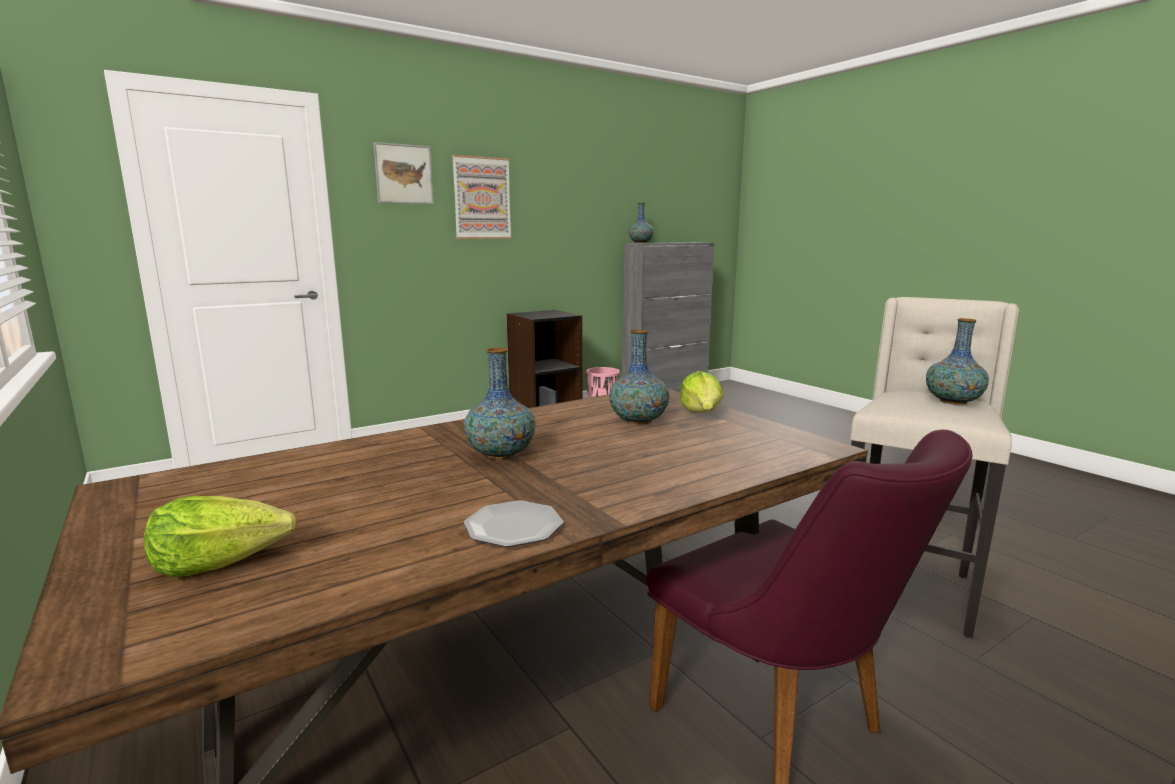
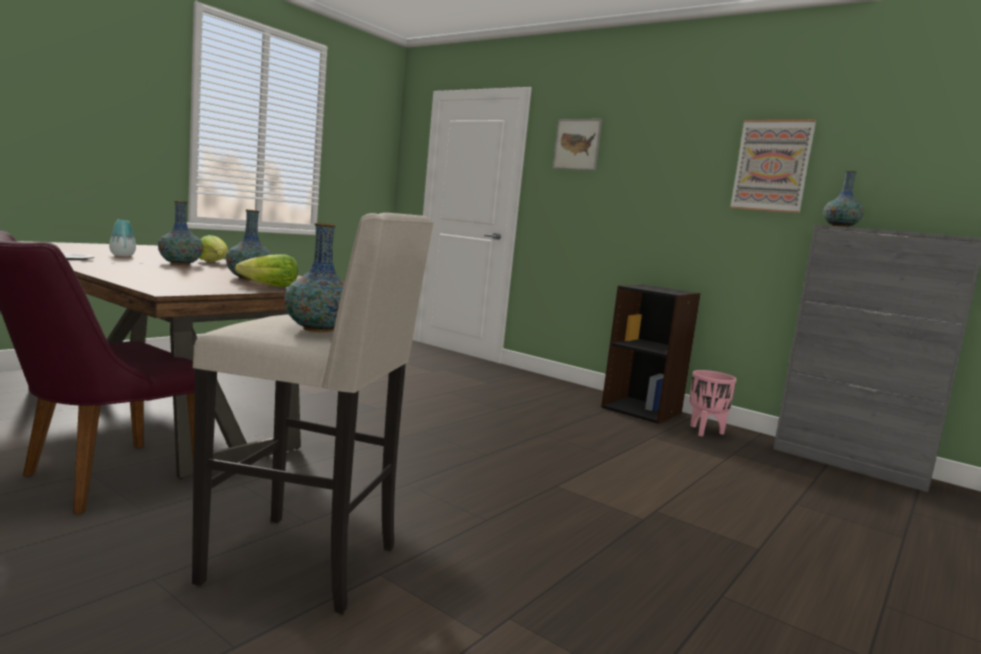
camera: 70 degrees right, 5 degrees down
lettuce [144,496,296,577] -> lettuce moved to [199,235,228,262]
picture [452,155,512,239] -> picture moved to [730,120,816,213]
none -> vase [109,219,136,256]

